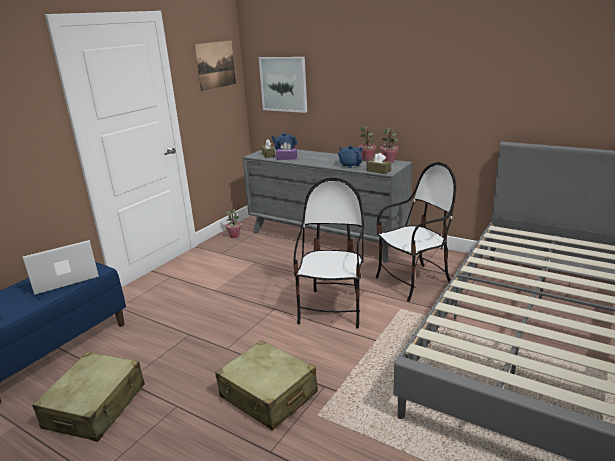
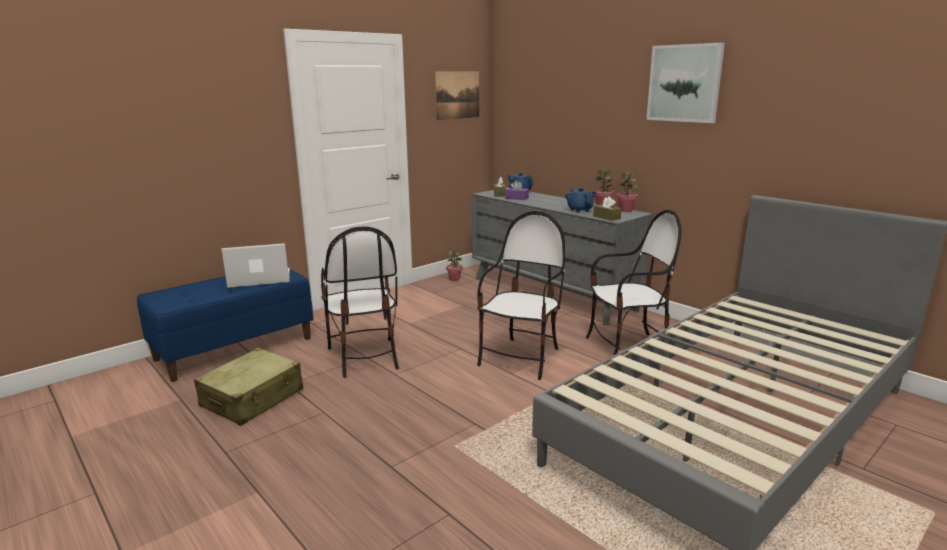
camera: 15 degrees right, 5 degrees down
beige suitcase [215,340,318,430] -> none
picture [258,57,307,113] -> picture moved to [646,43,725,123]
none -> chair [321,226,399,378]

